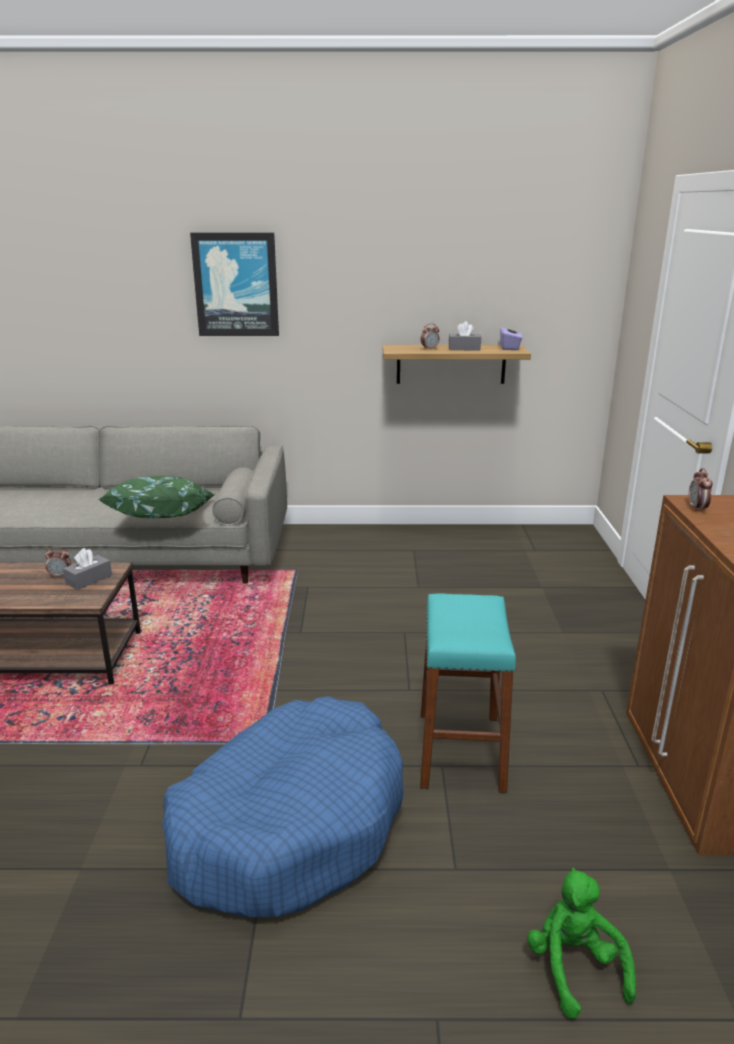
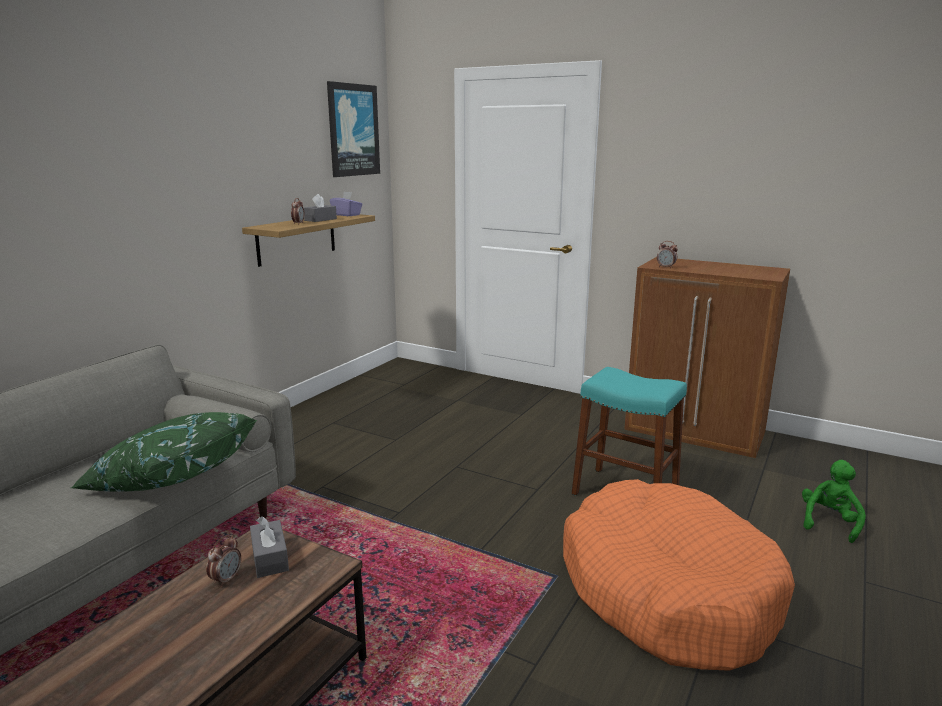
camera: 60 degrees left, 5 degrees down
blue dog bed [162,696,404,917] -> orange dog bed [563,479,795,671]
picture [190,233,279,336] -> picture moved to [327,81,380,177]
green plush toy [527,868,636,1019] -> green plush toy turned 105 degrees clockwise [802,460,866,543]

